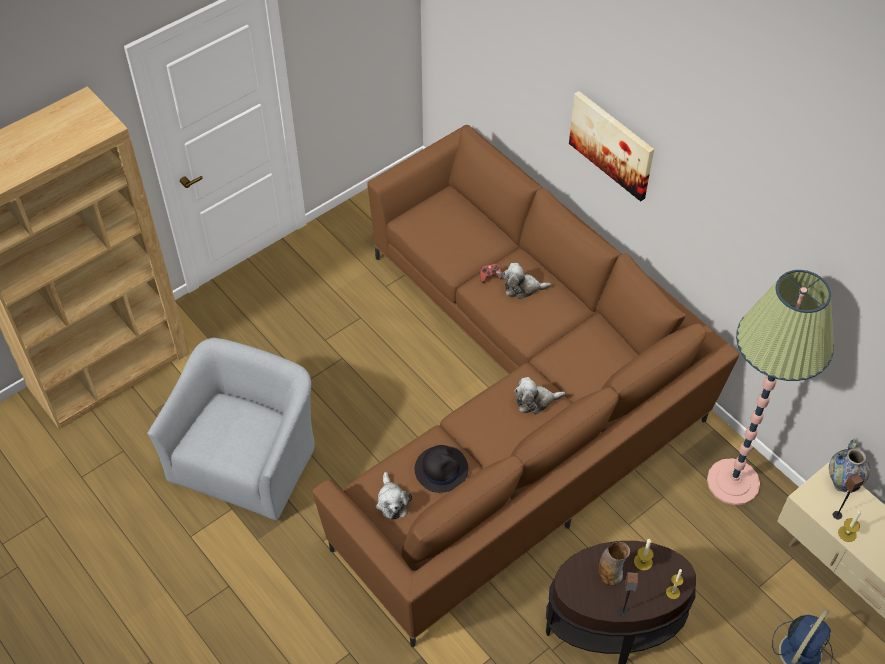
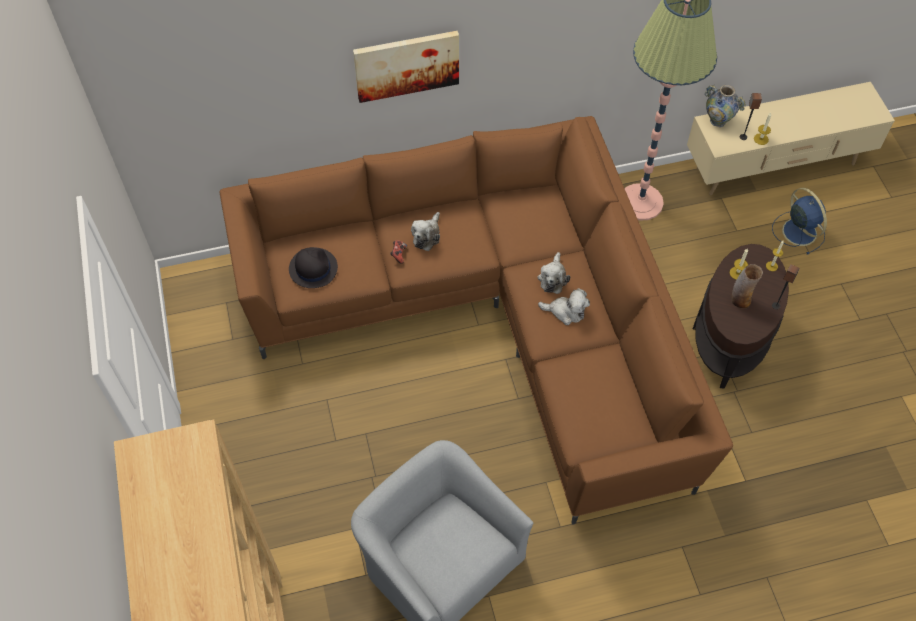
camera: 65 degrees left, 5 degrees up
plush toy [376,472,412,520] -> plush toy moved to [538,288,590,325]
black hat [415,445,468,493] -> black hat moved to [289,247,338,288]

